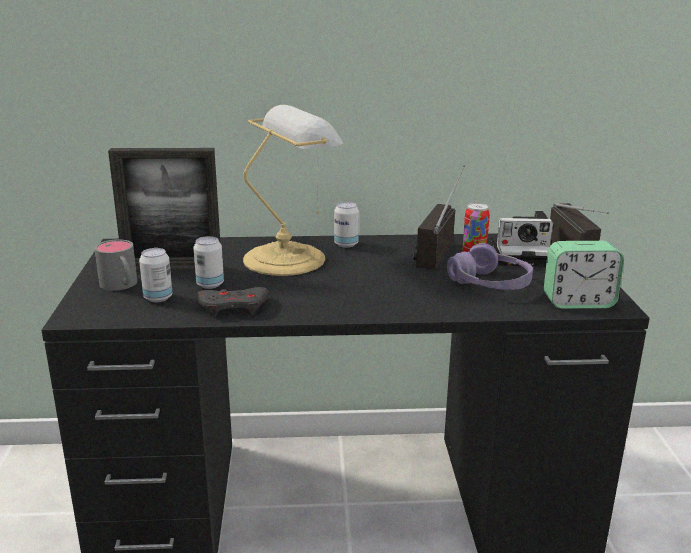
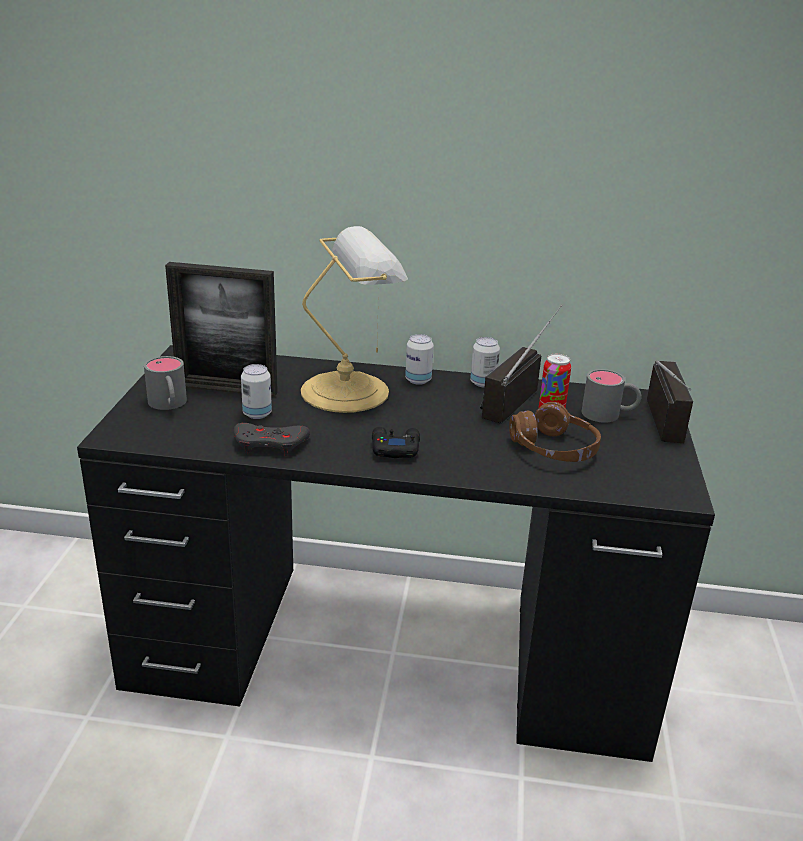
camera: 10 degrees right, 5 degrees up
can [139,248,172,302] -> can moved to [470,337,500,387]
purple headphones [447,243,533,290] -> brown headphones [509,402,601,462]
camera [491,211,553,267] -> grey mug [582,369,642,423]
alarm clock [544,241,624,309] -> none
none -> black game controller [372,427,420,458]

